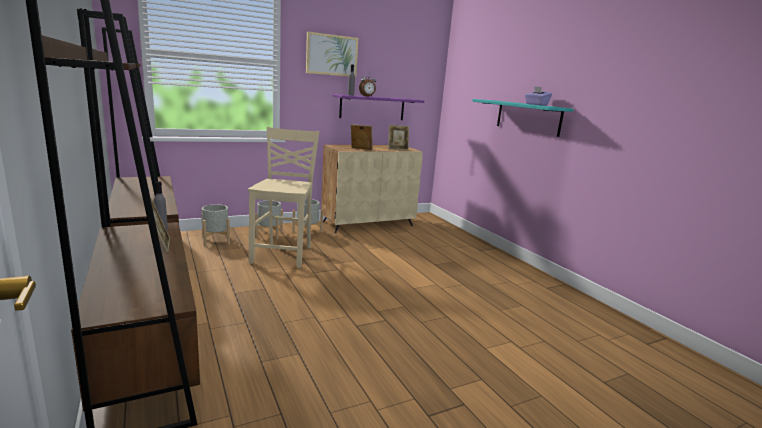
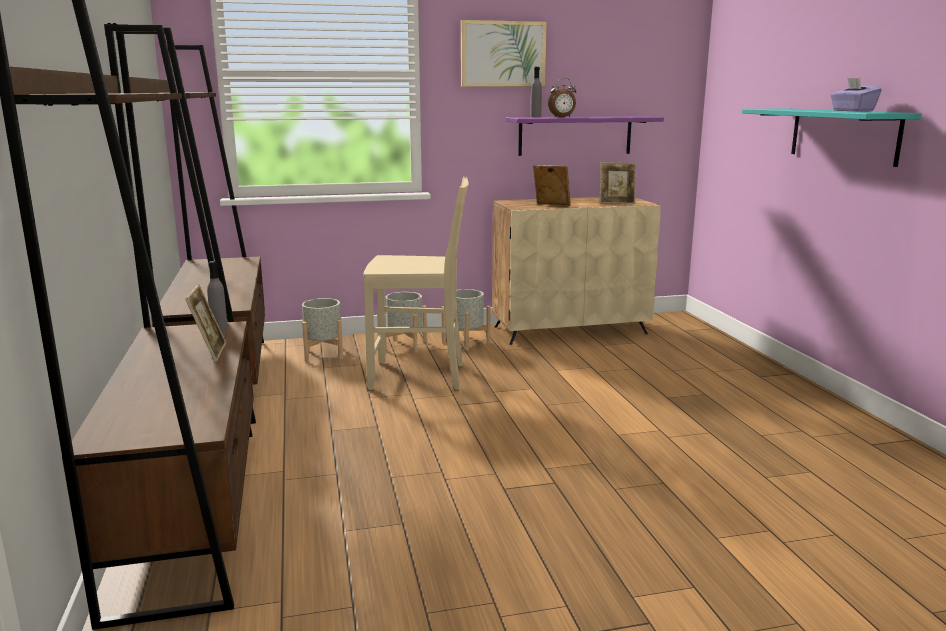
camera: 15 degrees right, 0 degrees up
beige chair [248,127,320,268] -> beige chair turned 75 degrees clockwise [364,177,469,390]

